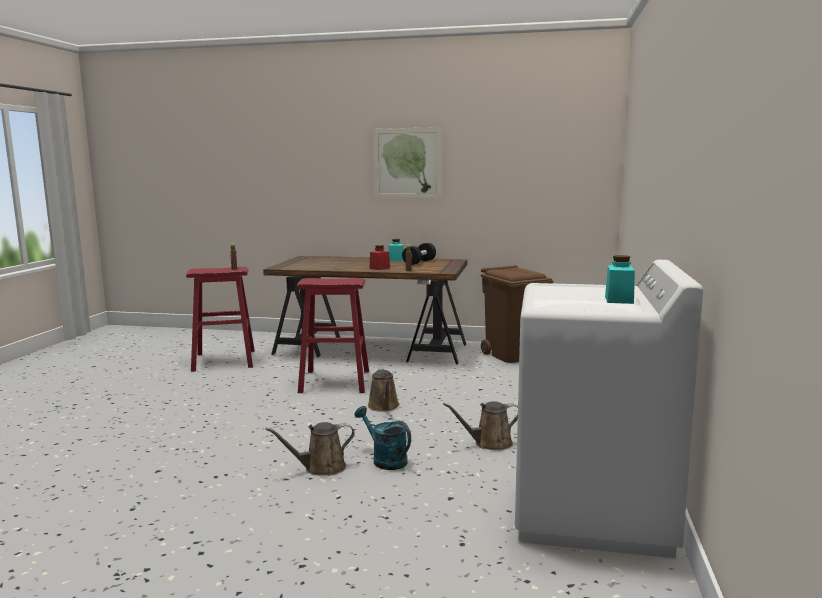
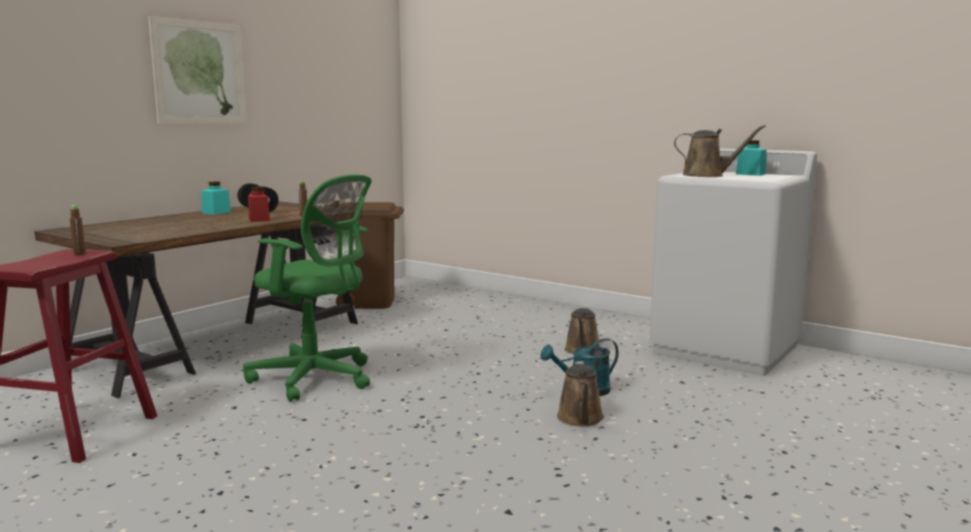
camera: 65 degrees left, 0 degrees up
red stool [297,278,369,393] -> green office chair [243,174,372,402]
brown watering can [368,368,399,412] -> brown watering can moved to [674,125,766,177]

